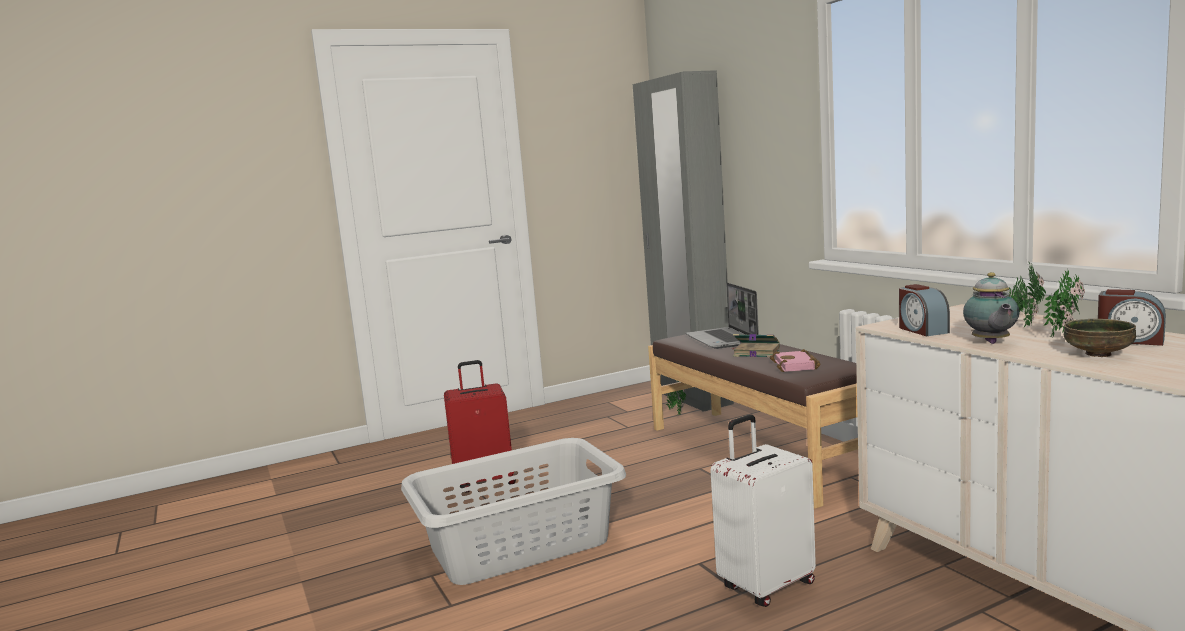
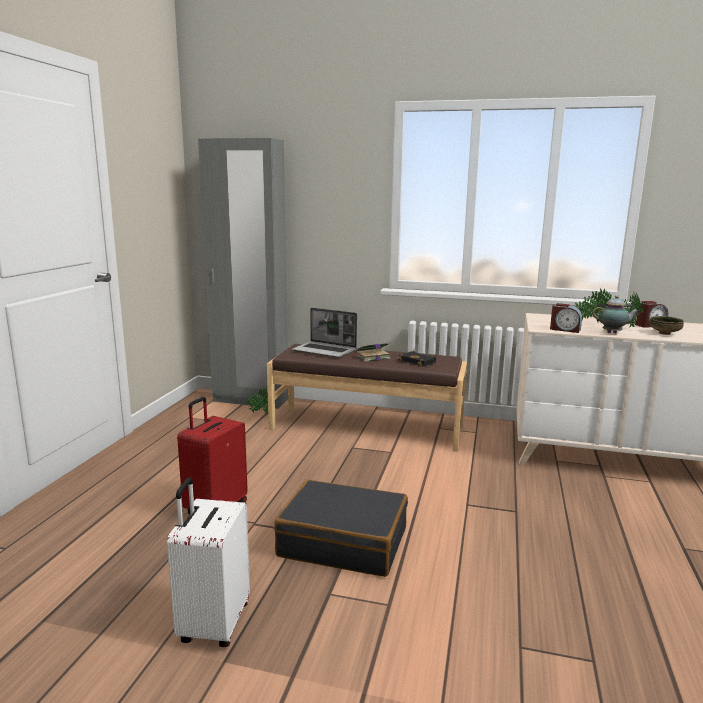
camera: 50 degrees left, 5 degrees up
grey laundry basket [401,438,626,585] -> black suitcase [274,480,408,577]
white suitcase [710,414,816,607] -> white suitcase moved to [167,477,250,647]
pink book [770,349,820,372] -> black book [398,350,437,367]
teapot [963,272,1020,344] -> teapot turned 45 degrees counterclockwise [592,295,639,333]

